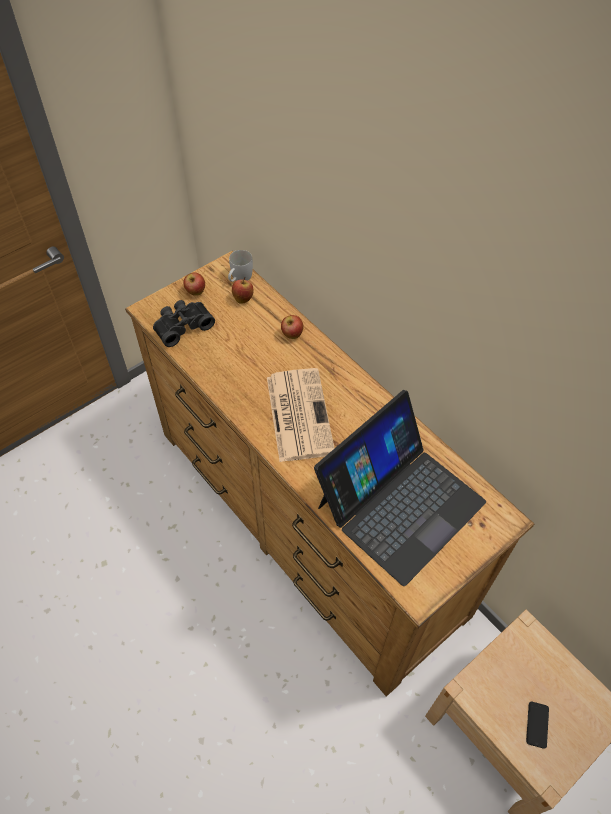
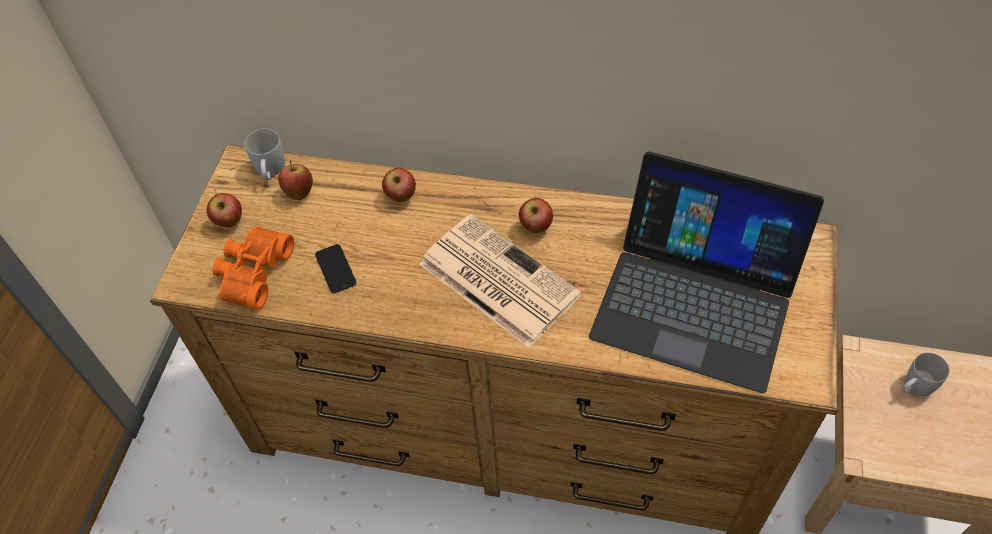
camera: 35 degrees left, 0 degrees up
black binoculars [153,300,215,347] -> orange binoculars [212,226,294,310]
laptop [314,390,486,586] -> laptop turned 105 degrees clockwise [589,151,824,393]
phone [526,701,549,749] -> phone moved to [315,244,357,293]
none -> apple [519,198,553,233]
none -> white mug [902,352,950,396]

